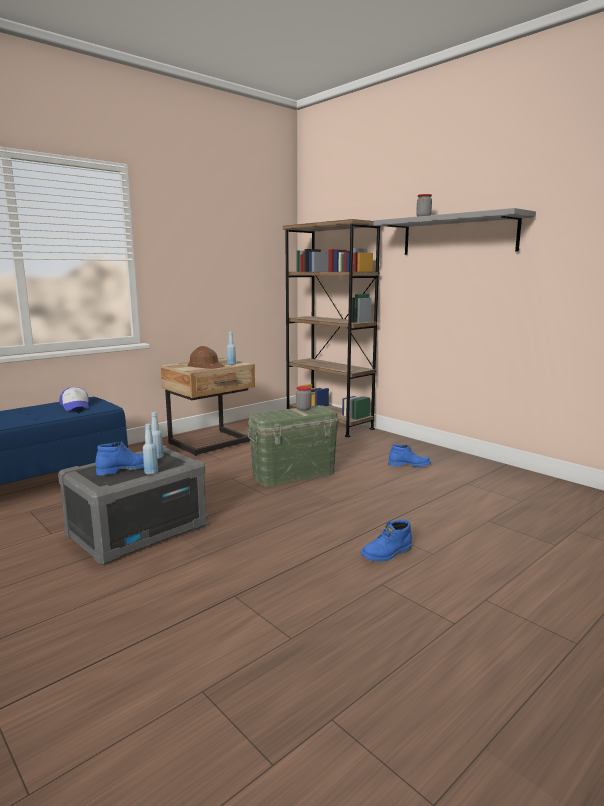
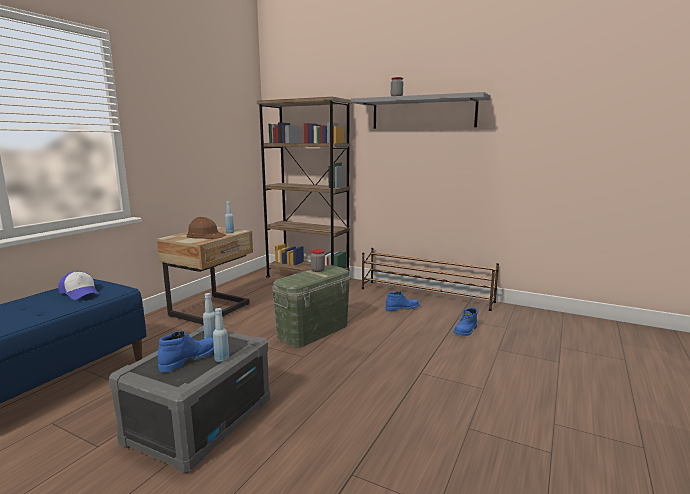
camera: 20 degrees left, 0 degrees up
blue boot [361,519,412,562] -> blue boot moved to [453,307,478,336]
none -> brown shoe rack [362,248,499,311]

